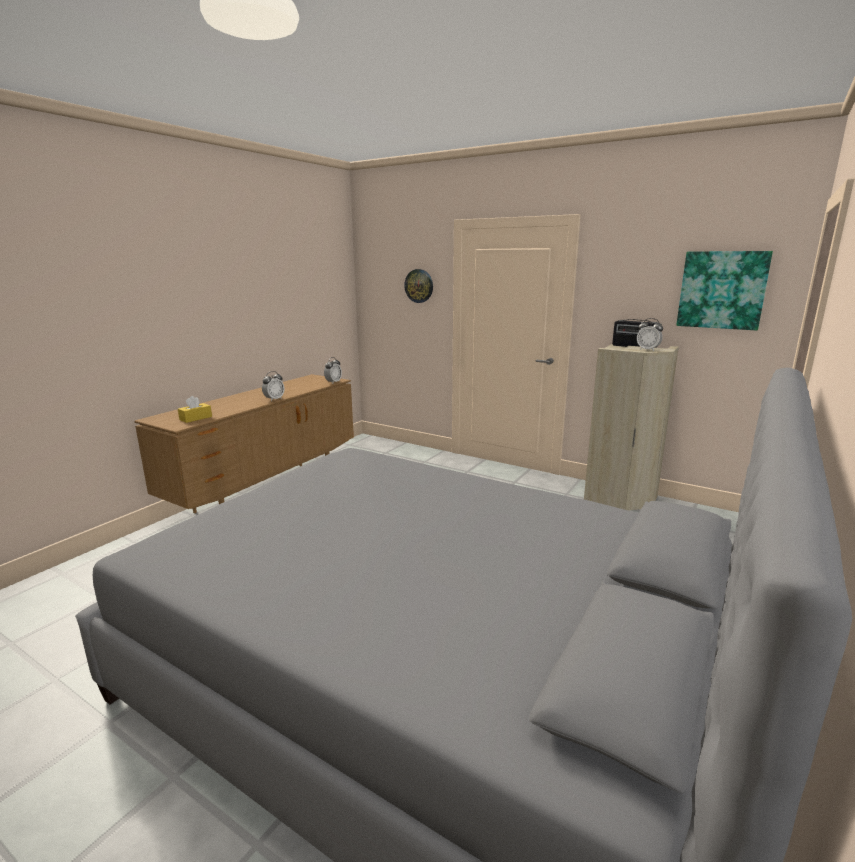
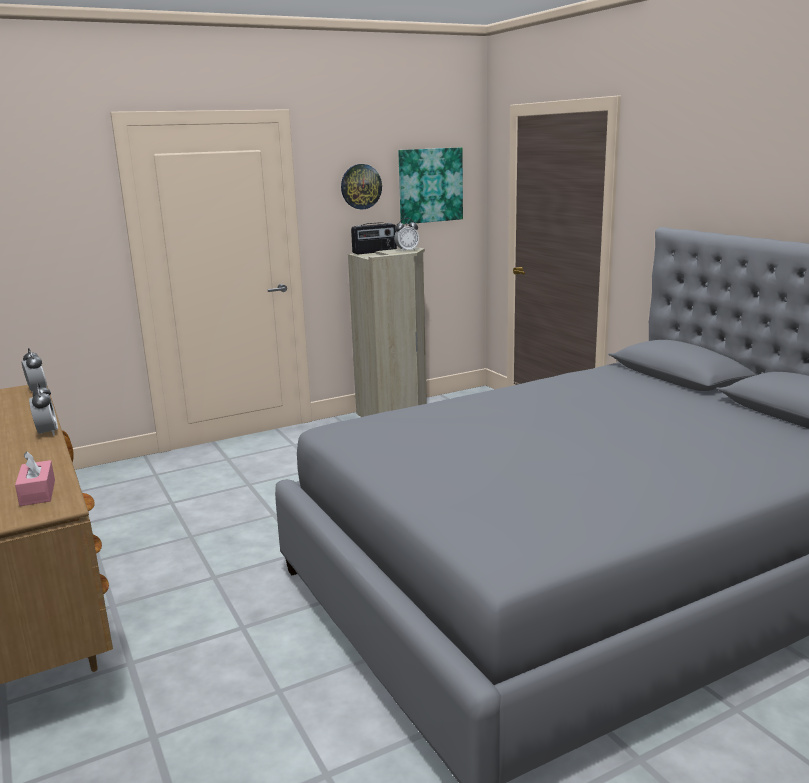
camera: 60 degrees left, 0 degrees up
yellow tissue box [178,396,212,423] -> pink tissue box [15,451,55,506]
wall clock [404,269,433,303] -> wall clock moved to [341,164,382,209]

